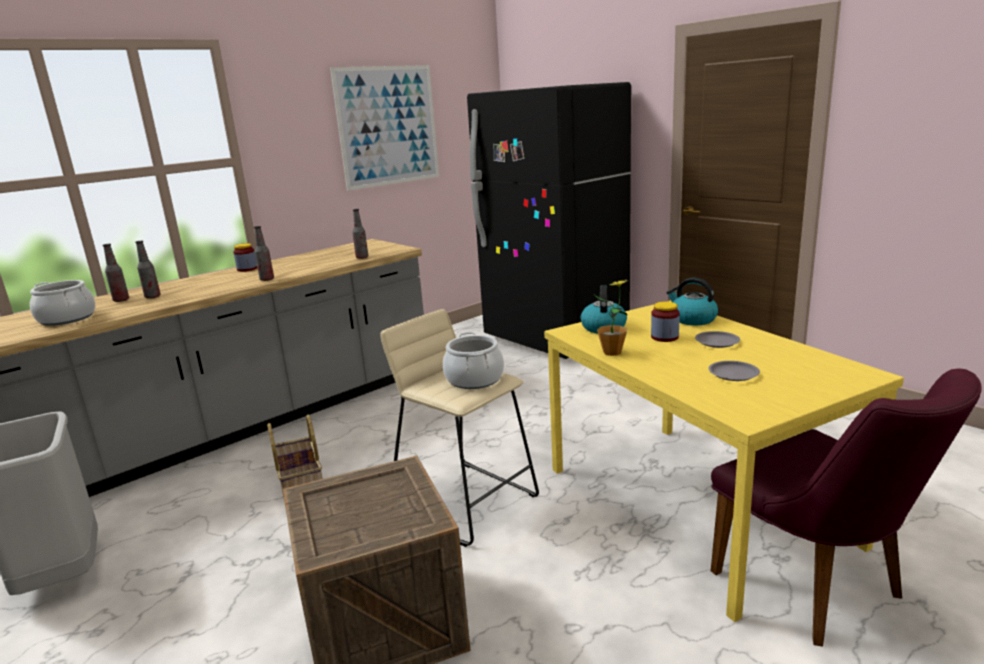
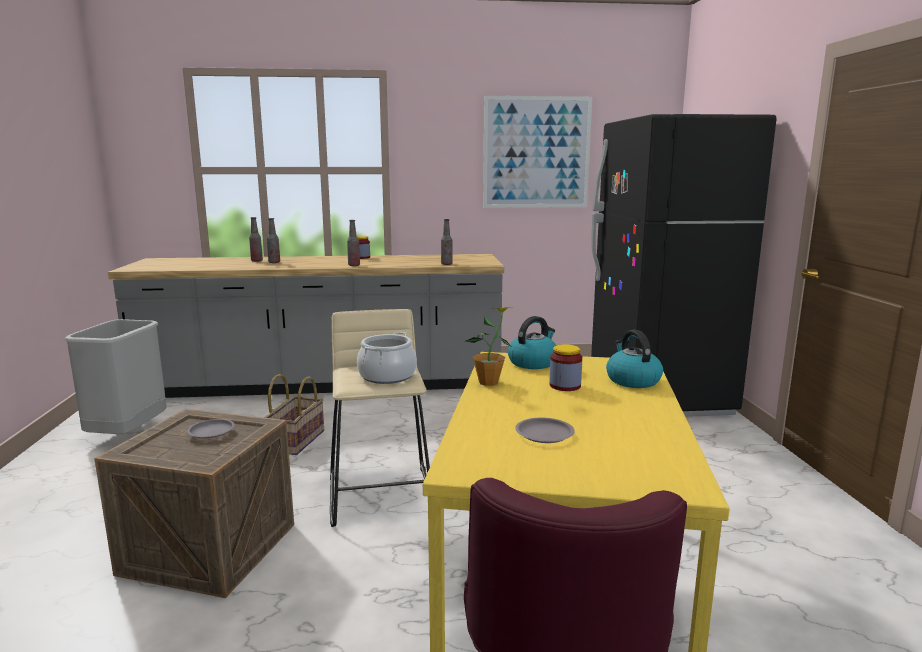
camera: 35 degrees right, 5 degrees down
cooking pot [30,280,95,326] -> none
grey plate [695,331,740,348] -> grey plate moved to [187,419,235,438]

